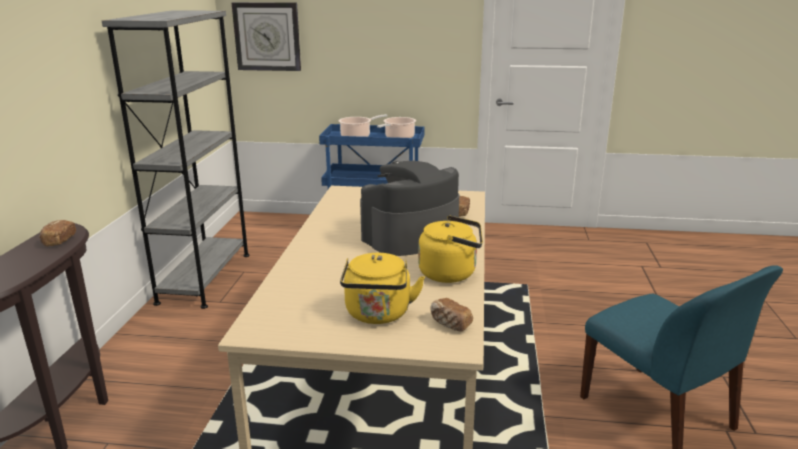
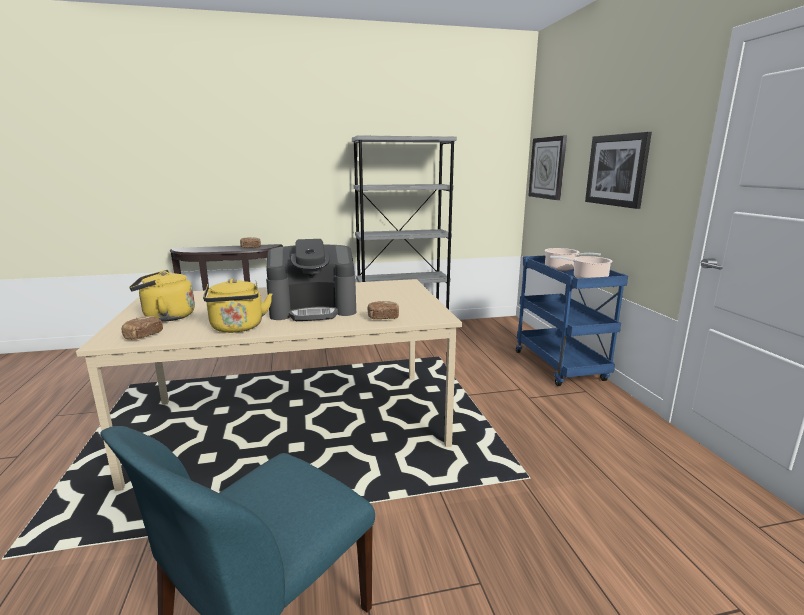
camera: 70 degrees right, 5 degrees down
coffee machine [360,161,459,256] -> coffee machine turned 135 degrees clockwise [266,239,356,321]
none -> picture [585,132,652,209]

